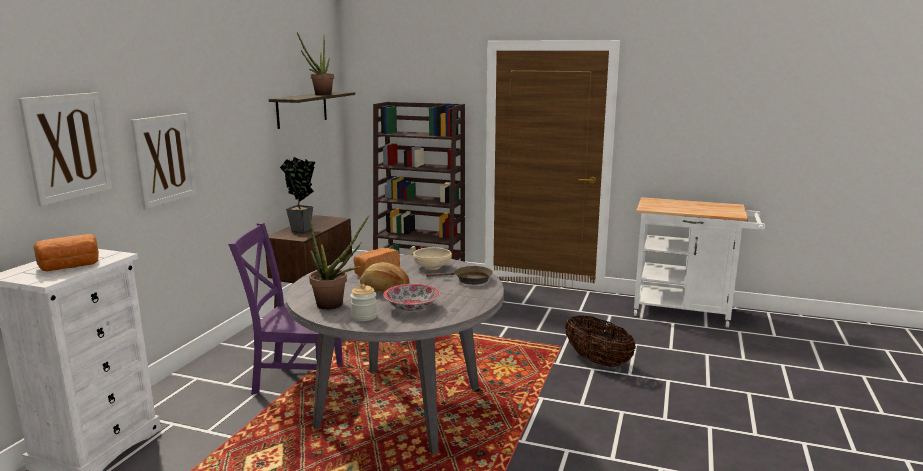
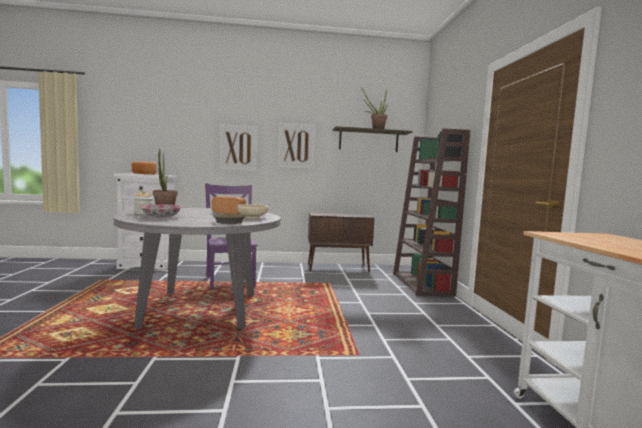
camera: 65 degrees right, 10 degrees down
picture [18,92,112,206] -> picture moved to [278,123,316,169]
potted plant [280,157,315,232] -> none
bread [360,262,410,292] -> none
basket [565,315,636,367] -> none

